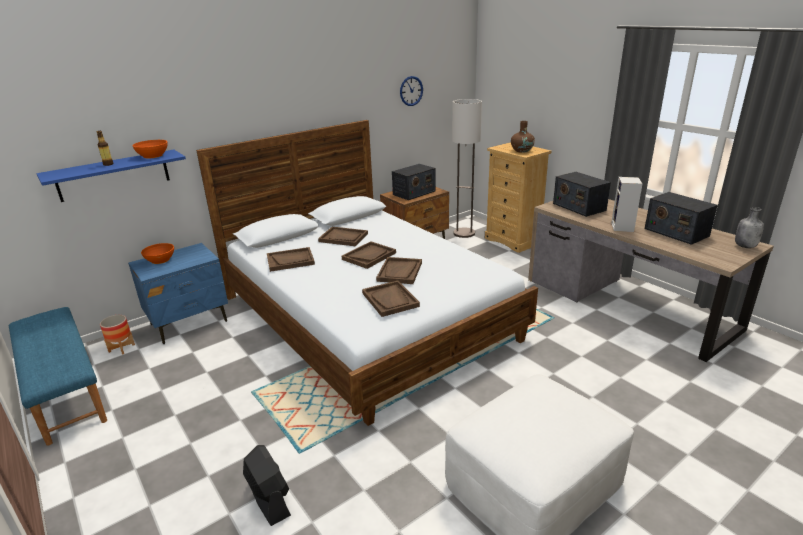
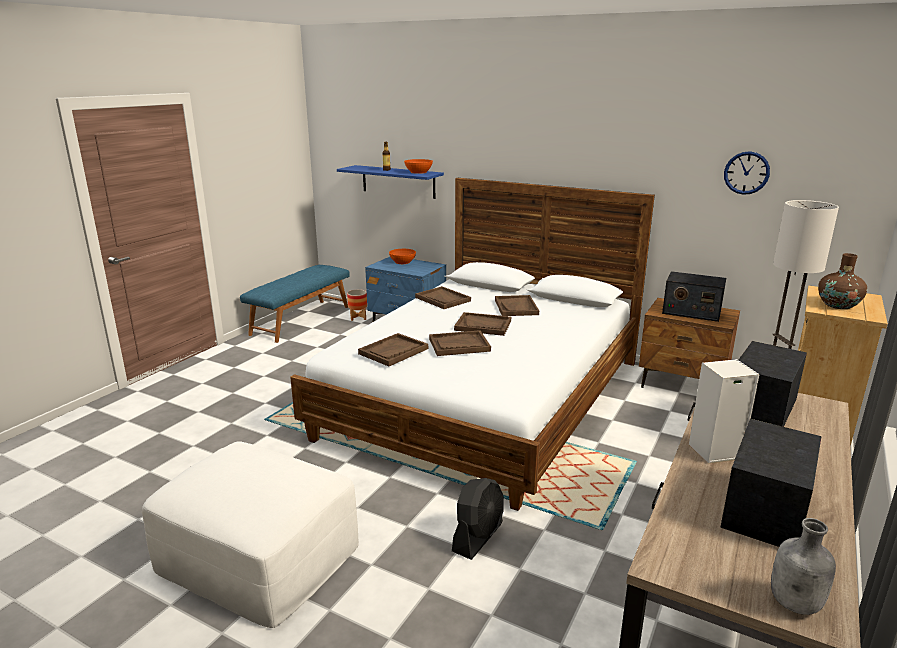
camera: 65 degrees right, 5 degrees down
black fan [243,445,291,526] -> black fan moved to [452,478,503,560]

